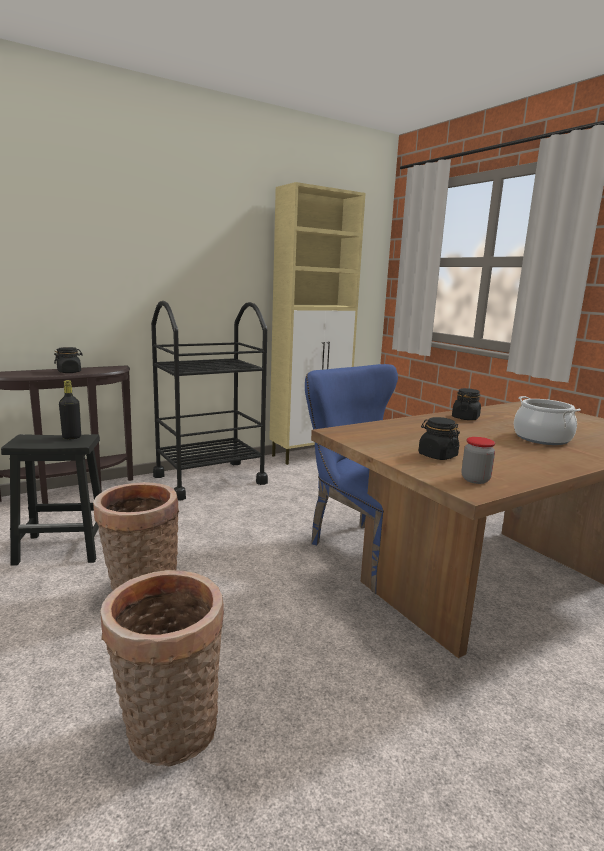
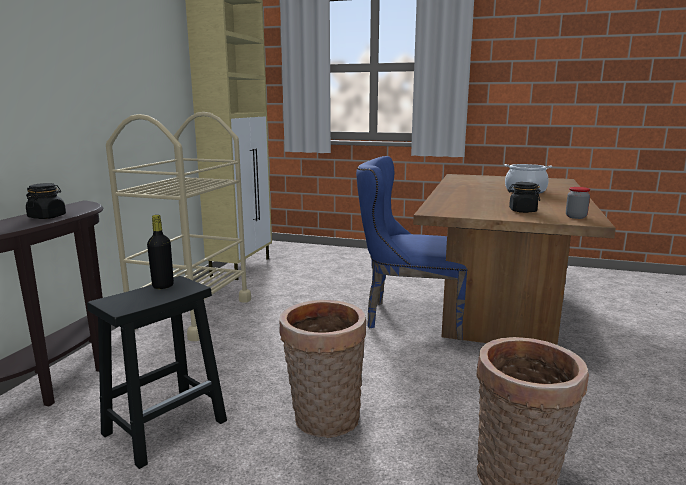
camera: 40 degrees left, 0 degrees up
black cart [151,301,268,501] -> beige cart [106,112,251,341]
black jar [452,388,481,420] -> none

